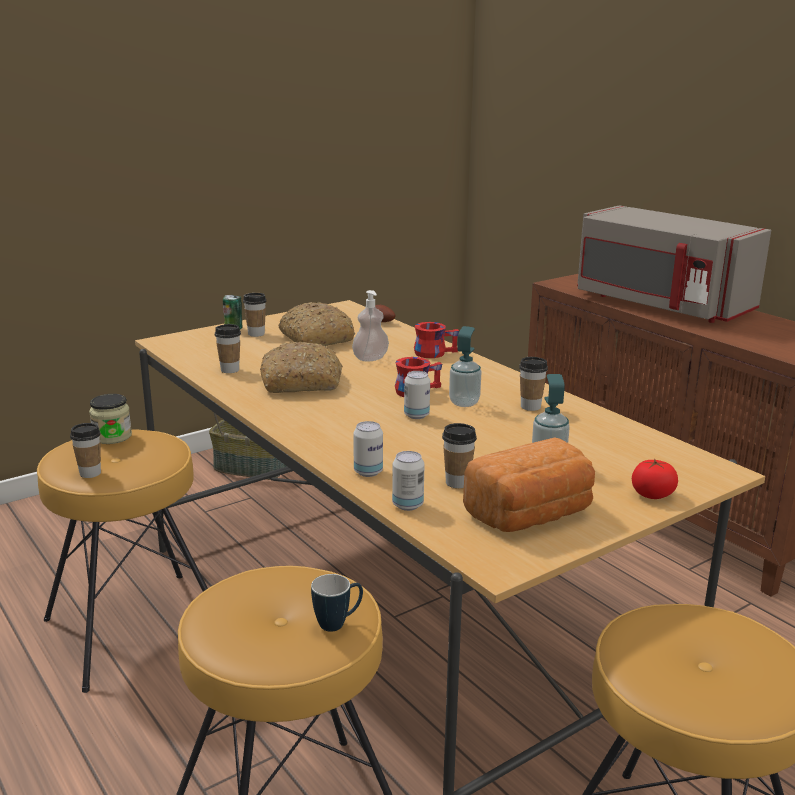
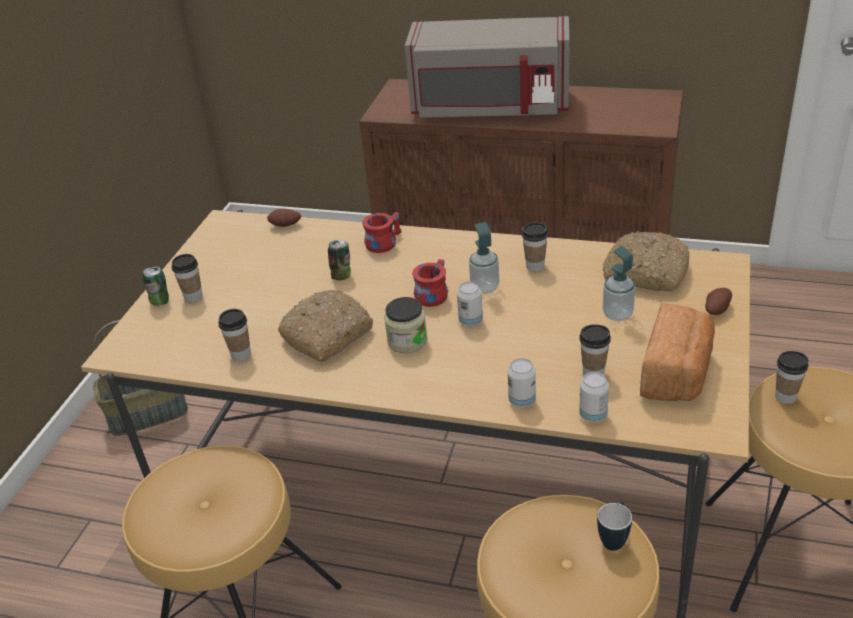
camera: 35 degrees left, 15 degrees up
cup [70,423,101,478] -> cup moved to [775,351,809,404]
jar [89,394,132,444] -> jar moved to [384,297,427,353]
bread [279,302,355,346] -> bread moved to [602,231,690,292]
soap dispenser [352,290,389,361] -> can [328,240,351,280]
tomato [632,459,678,499] -> potato [705,288,732,315]

